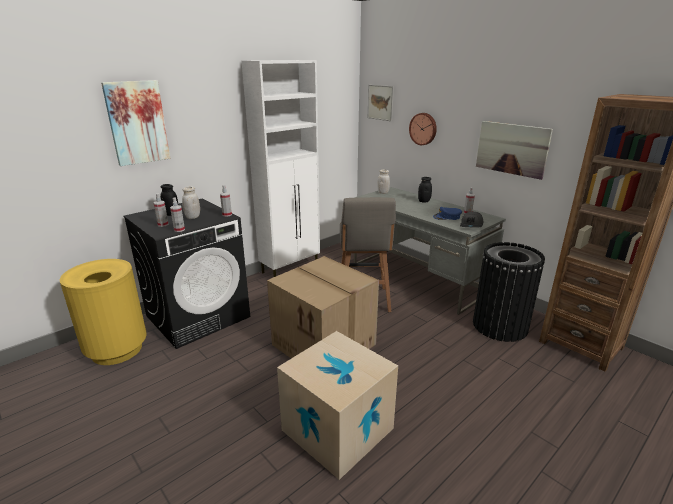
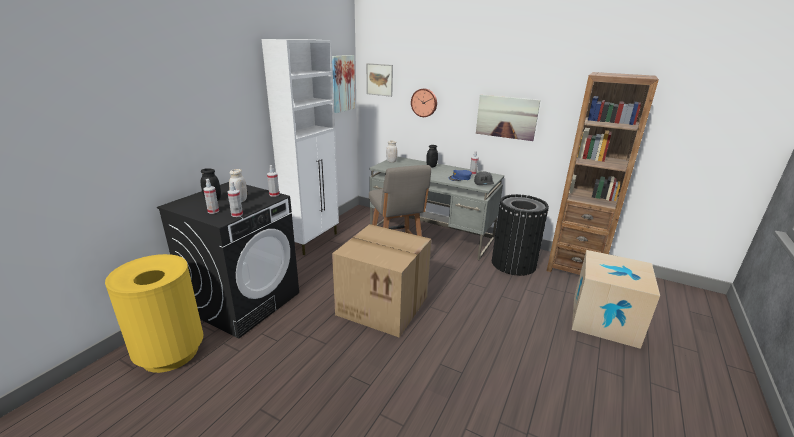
camera: 20 degrees left, 0 degrees up
picture [101,80,170,166] -> picture moved to [332,55,355,113]
cardboard box [277,331,398,480] -> cardboard box moved to [572,250,660,349]

